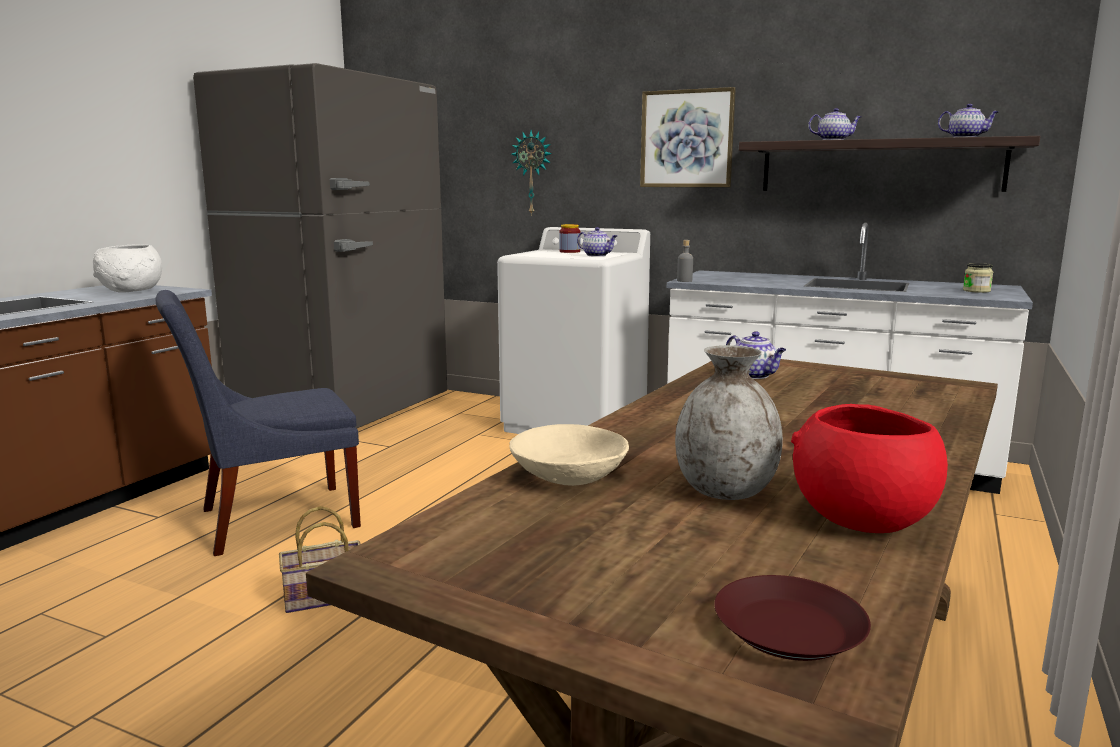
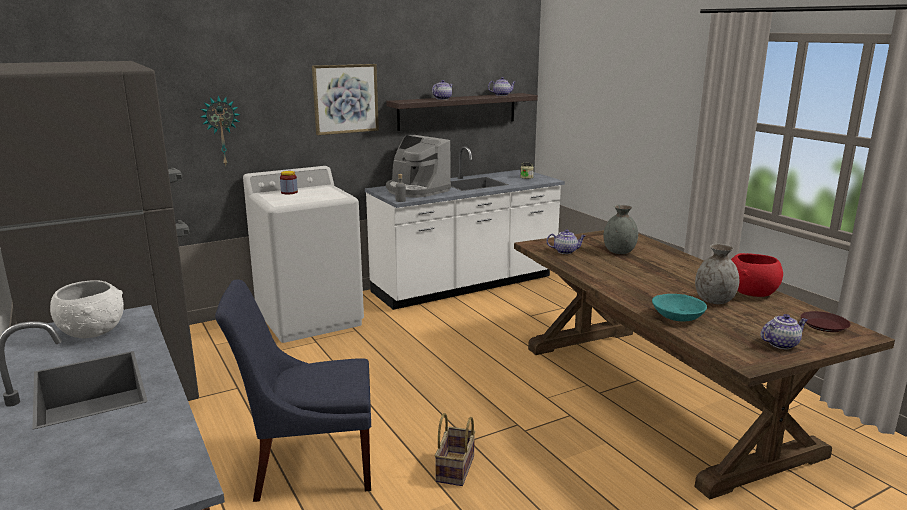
camera: 55 degrees left, 5 degrees up
blue chair [156,290,361,556] -> blue chair turned 75 degrees clockwise [215,279,371,502]
beige bowl [509,424,629,486] -> turquoise bowl [652,294,707,322]
teapot [577,227,617,257] -> teapot moved to [761,314,808,349]
none -> coffee machine [386,135,451,198]
none -> grey vase [603,205,638,254]

